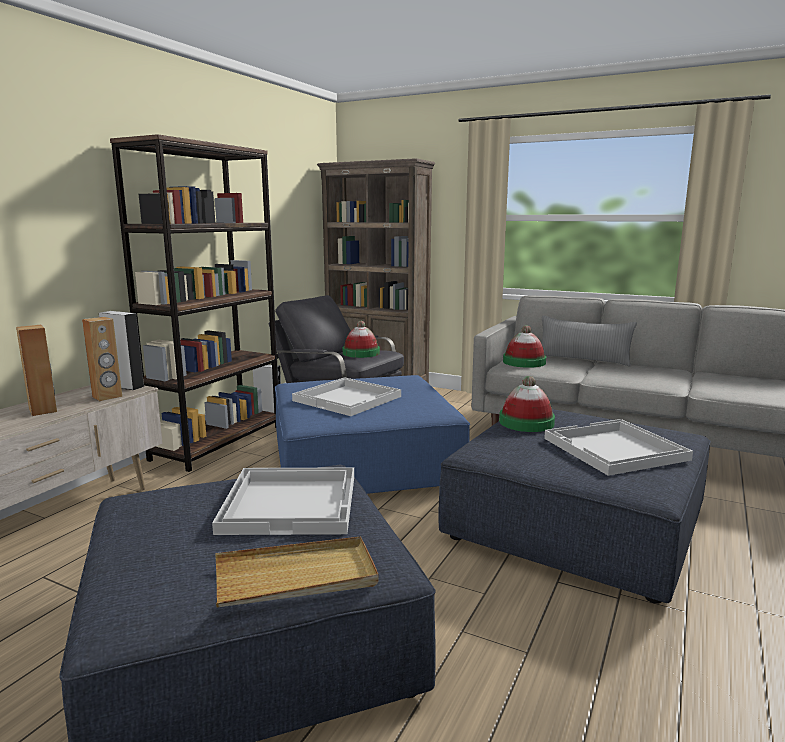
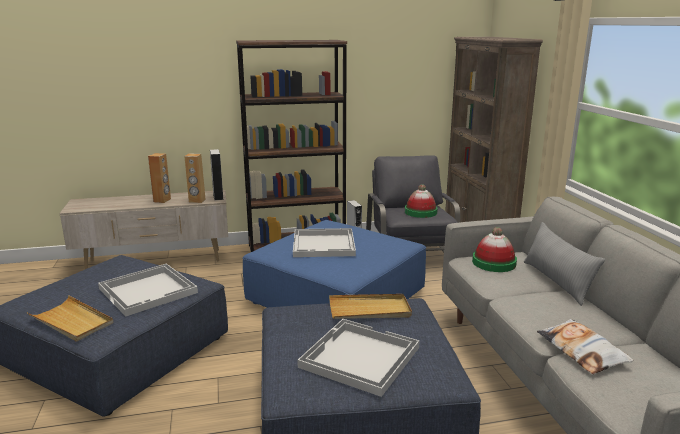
camera: 50 degrees right, 5 degrees up
hat [499,376,555,432] -> beige tray [329,294,412,319]
none -> pillow [537,319,634,374]

